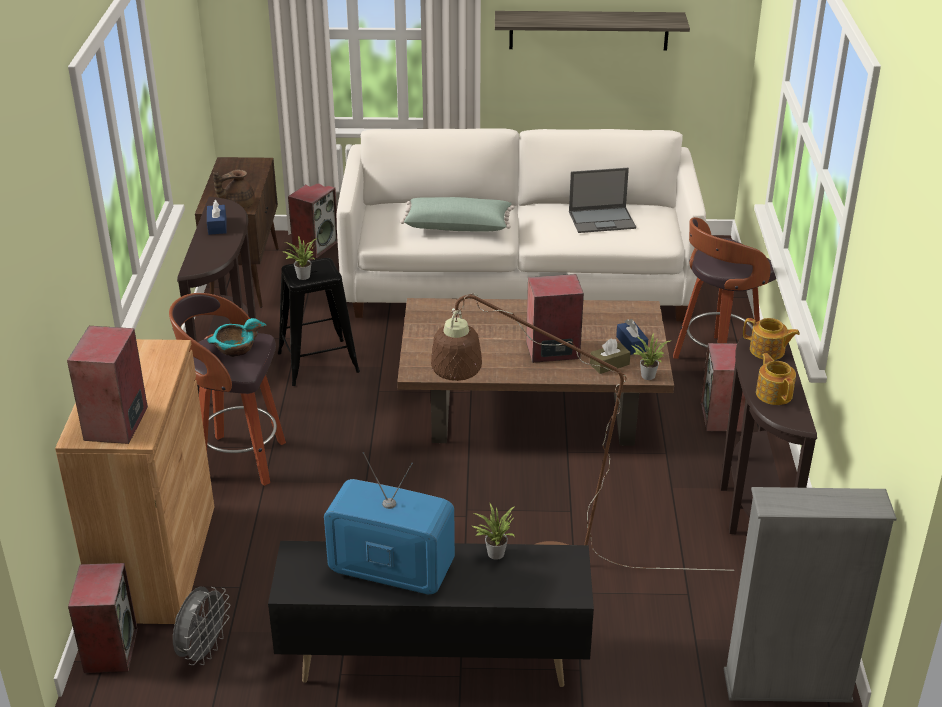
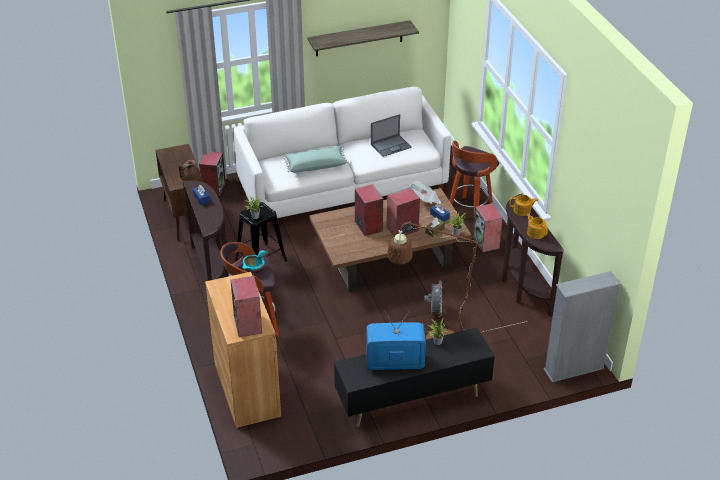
camera: 20 degrees left, 5 degrees up
speaker [68,563,138,673] -> speaker moved to [355,184,383,236]
grey fan [173,587,230,665] -> grey fan moved to [424,280,442,317]
none -> newspaper [410,181,441,204]

